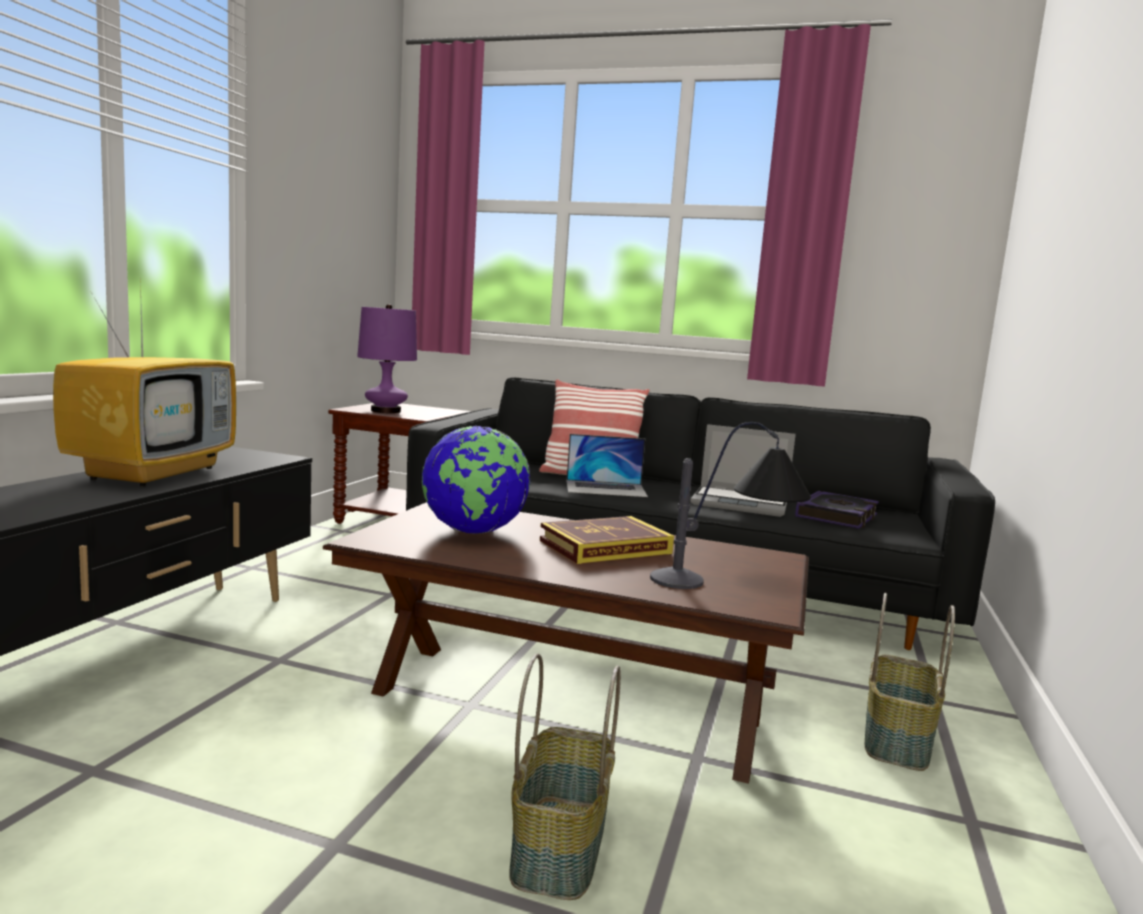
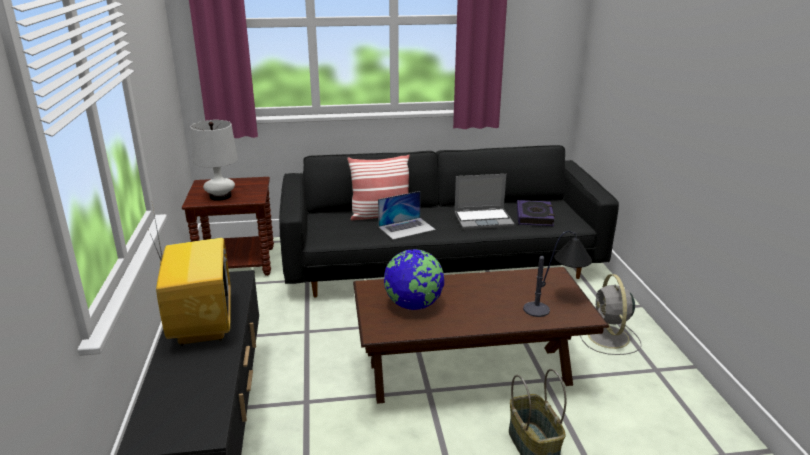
camera: 25 degrees left, 15 degrees up
purple table lamp [357,304,417,413] -> white table lamp [191,120,238,201]
book [540,516,674,564] -> none
basket [865,593,955,771] -> grey fan [580,274,642,355]

